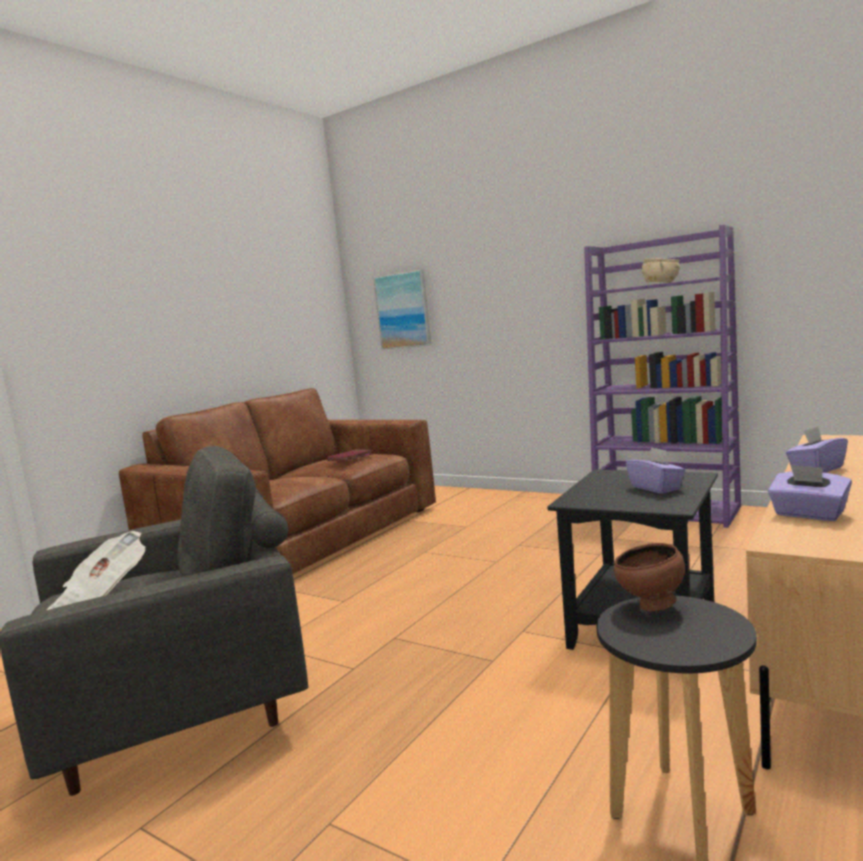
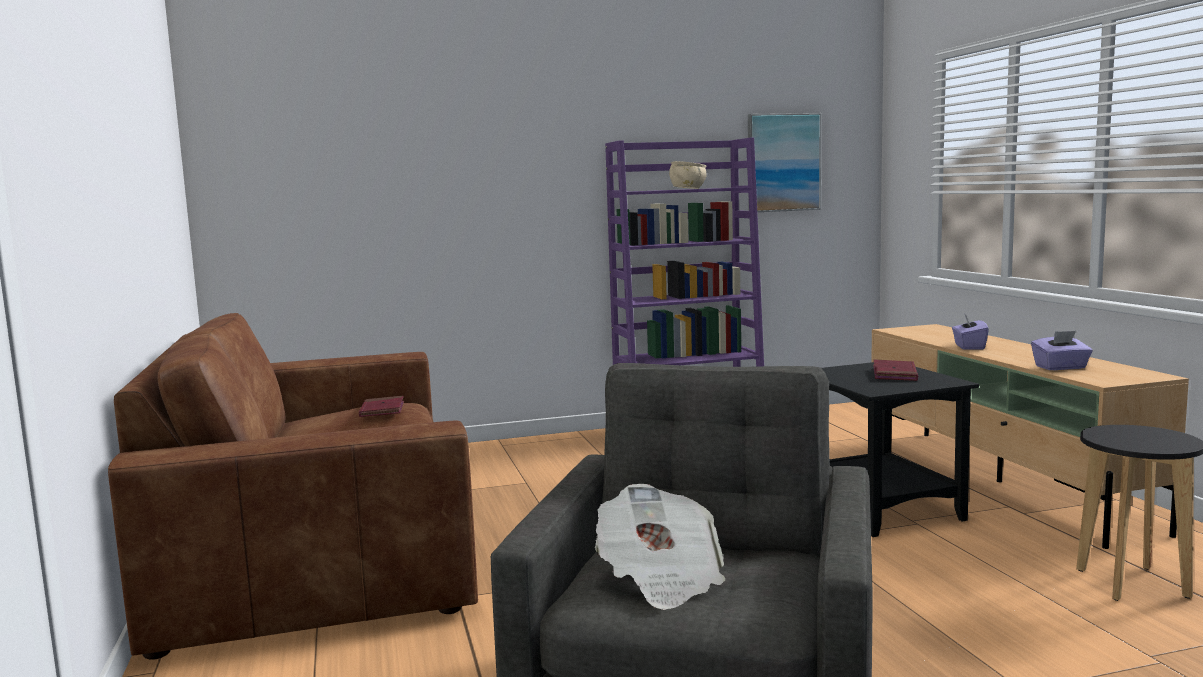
camera: 50 degrees left, 0 degrees up
picture [373,269,431,349] -> picture moved to [748,113,821,212]
brown bowl [614,543,685,611] -> none
purple tissue box [626,447,686,494] -> red book [873,359,918,381]

